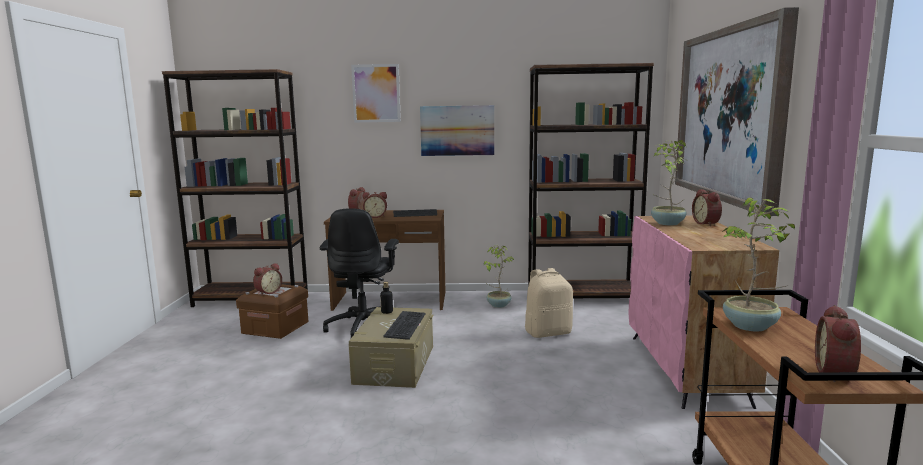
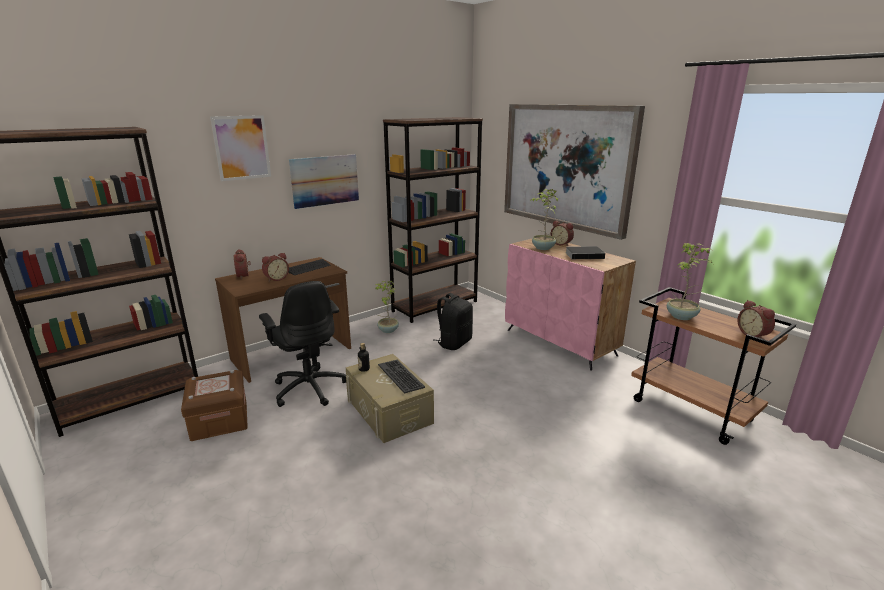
camera: 40 degrees left, 10 degrees up
alarm clock [253,263,282,295] -> none
beige backpack [525,268,573,338] -> black backpack [433,293,473,350]
none -> book [565,246,605,259]

